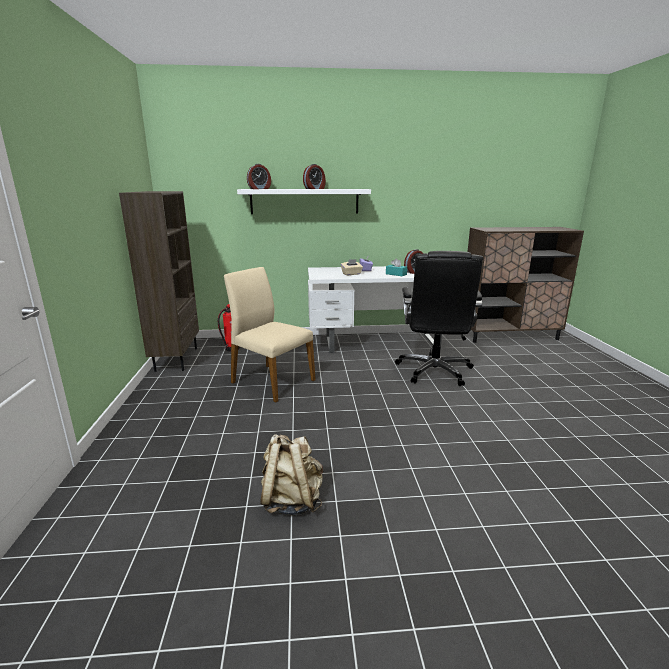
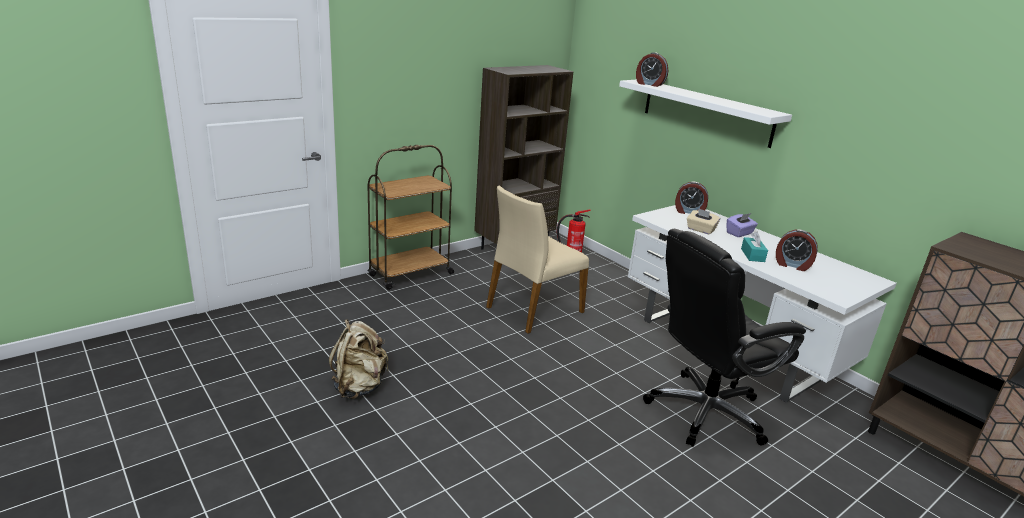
camera: 55 degrees right, 5 degrees up
beige chair [224,267,316,402] -> beige chair turned 135 degrees counterclockwise [486,185,589,334]
alarm clock [303,164,326,189] -> alarm clock moved to [675,181,708,214]
none -> brown cart [368,145,454,290]

